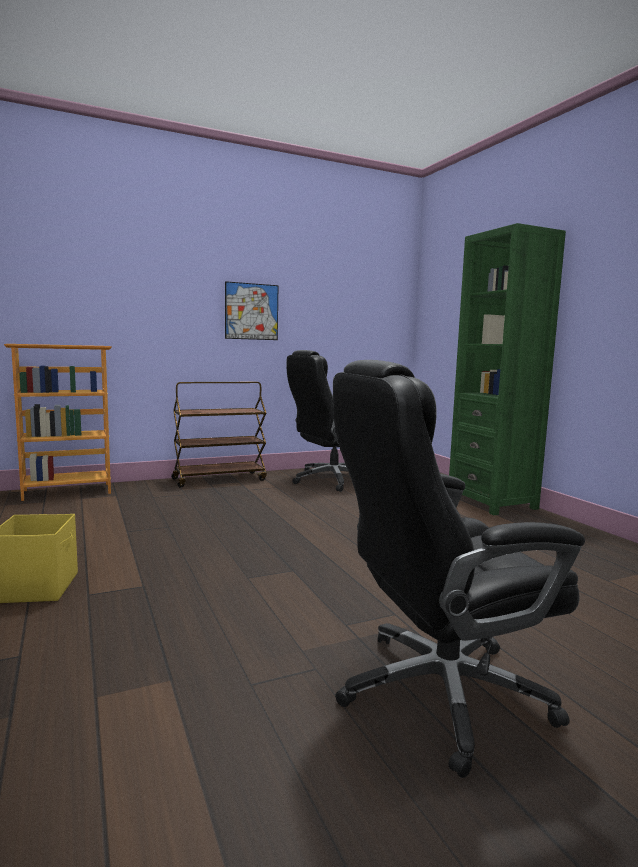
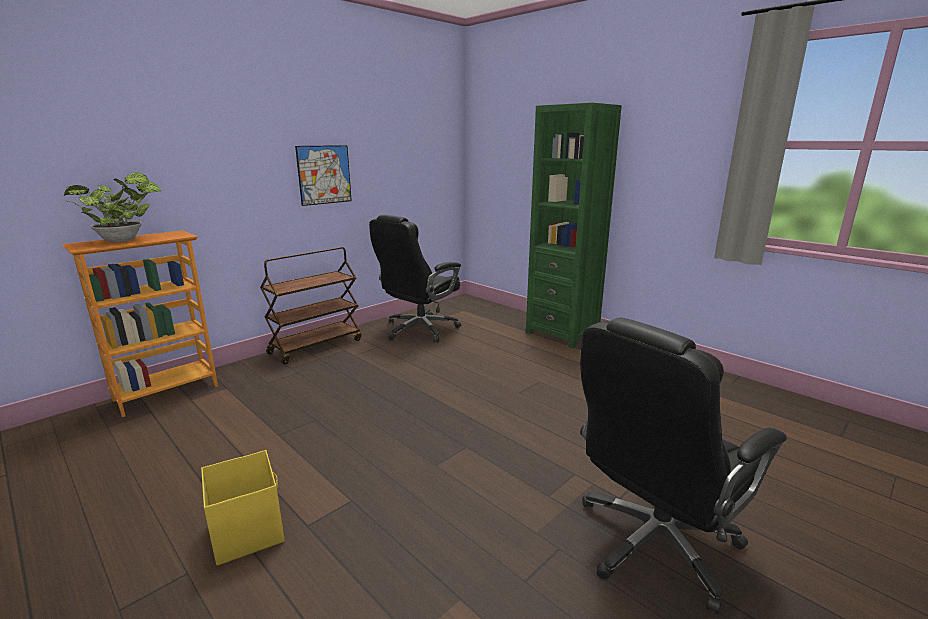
camera: 20 degrees left, 10 degrees up
none -> potted plant [64,172,161,243]

